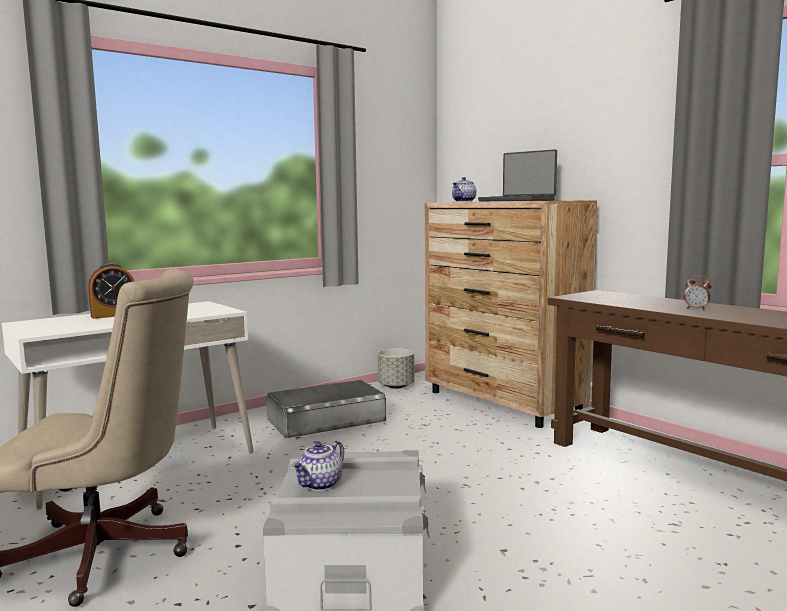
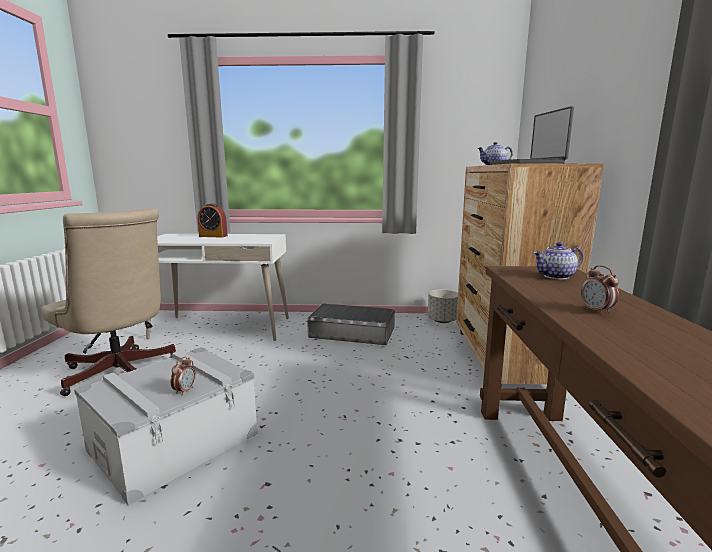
camera: 40 degrees right, 5 degrees up
teapot [292,441,345,491] -> teapot moved to [533,242,583,279]
none -> alarm clock [170,357,196,395]

